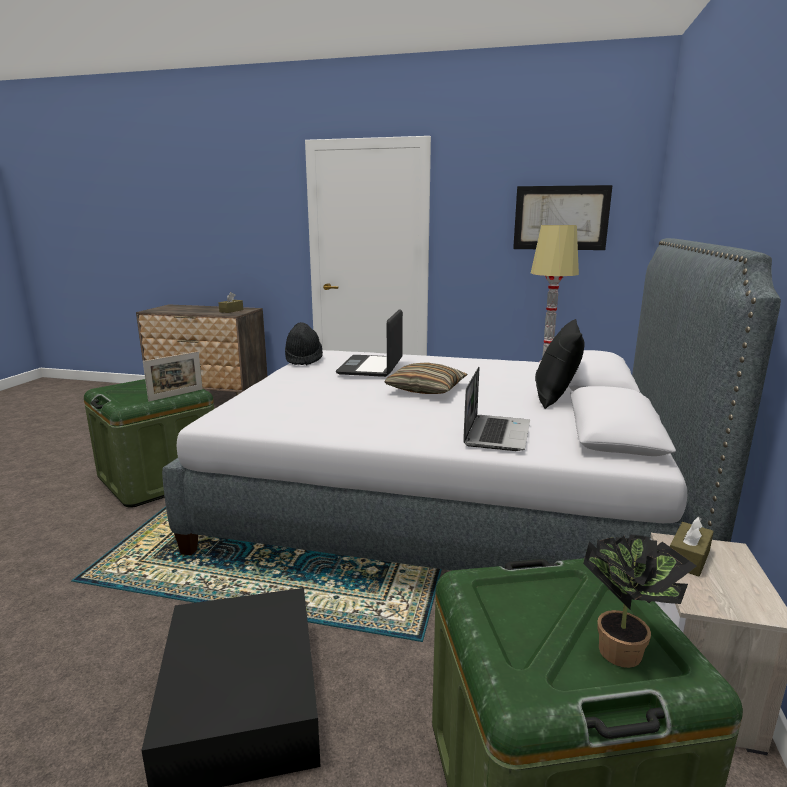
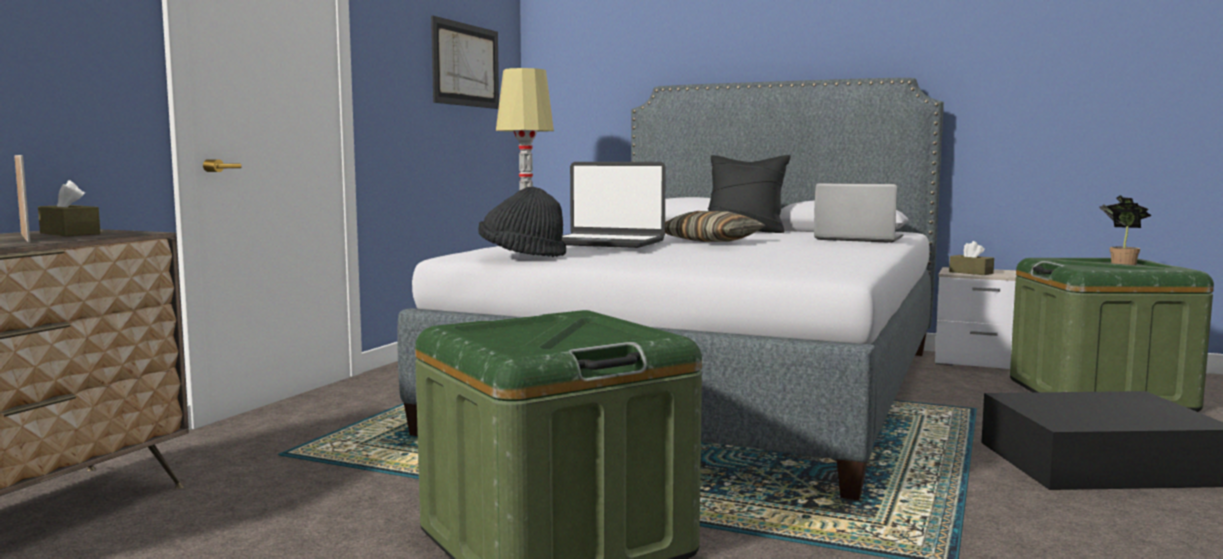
camera: 80 degrees left, 10 degrees down
picture frame [143,351,203,401] -> picture frame moved to [14,155,30,242]

